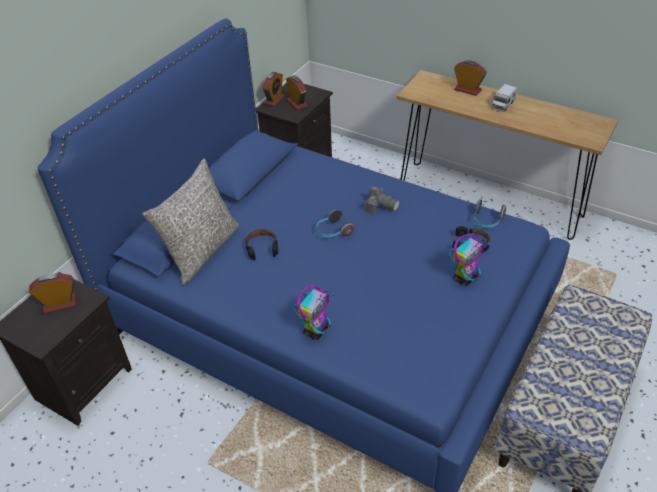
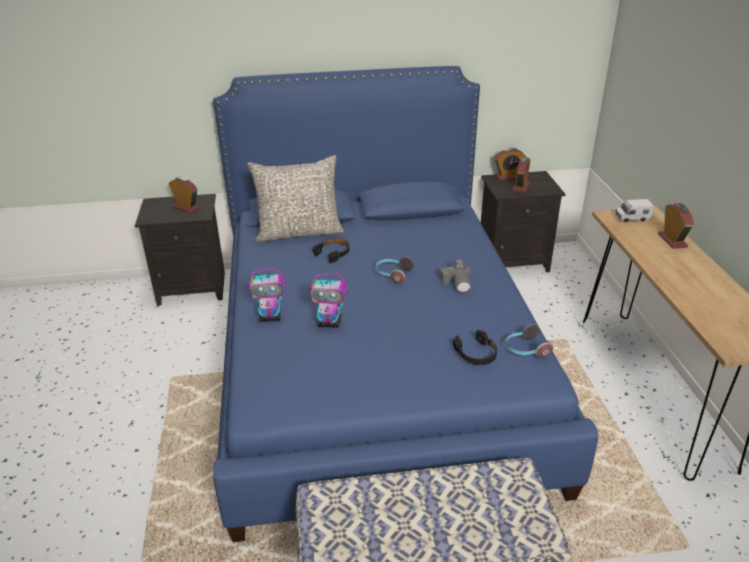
camera: 50 degrees right, 10 degrees down
toy robot [449,234,491,286] -> toy robot moved to [310,273,347,328]
toy truck [491,84,517,111] -> toy truck moved to [615,199,654,222]

